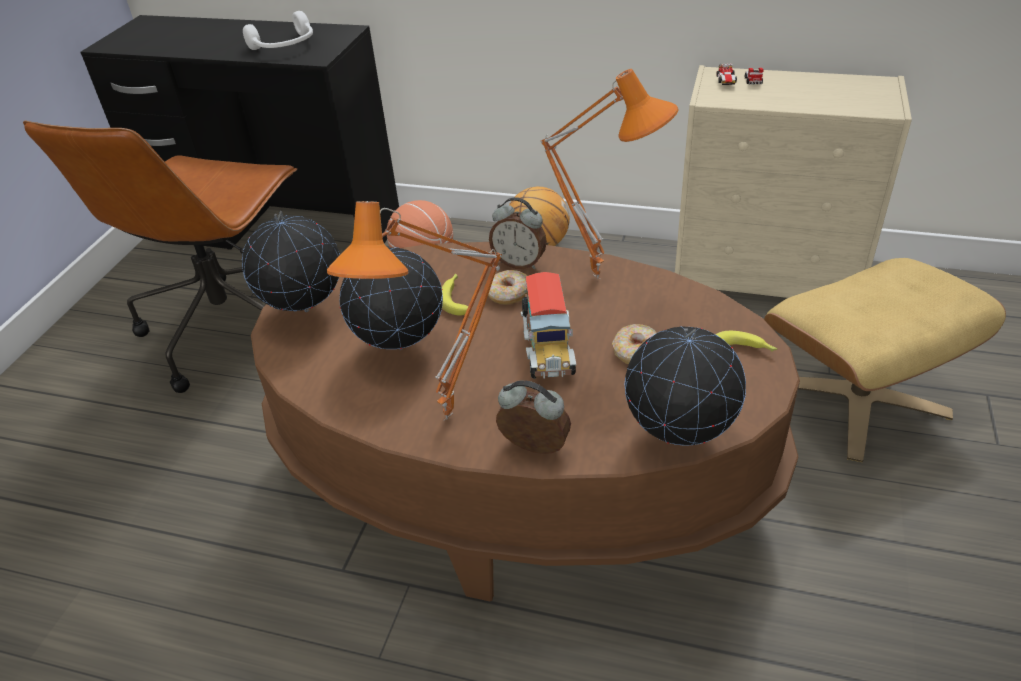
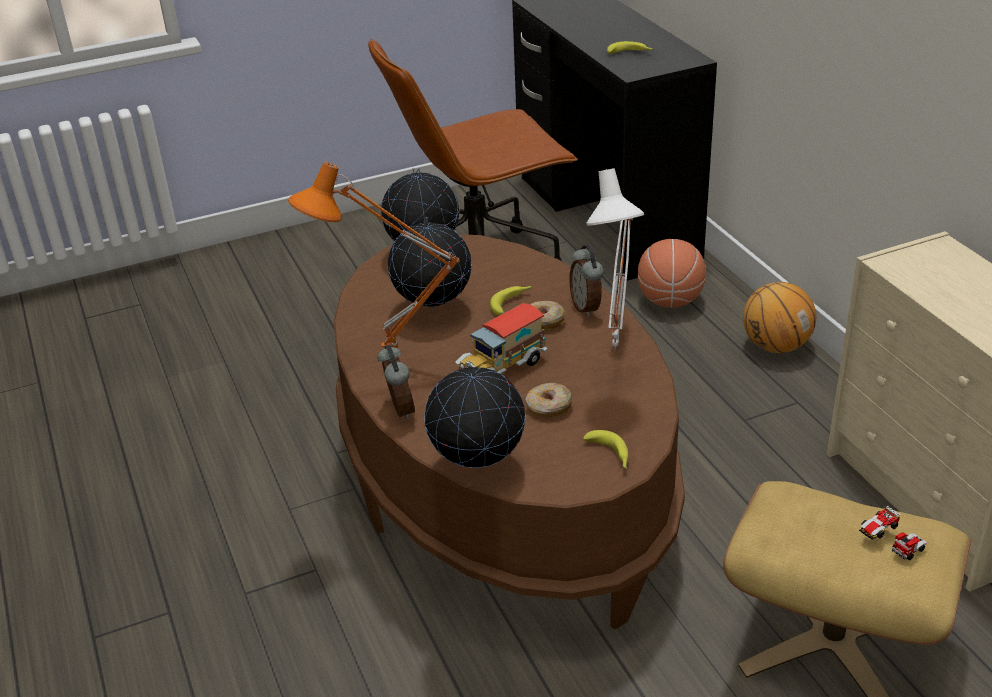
camera: 50 degrees right, 5 degrees down
white headphones [243,11,313,50] -> banana [607,41,653,54]
orange table lamp [541,69,678,280] -> white table lamp [586,168,644,352]
toy car [717,63,764,85] -> toy car moved to [859,506,927,560]

